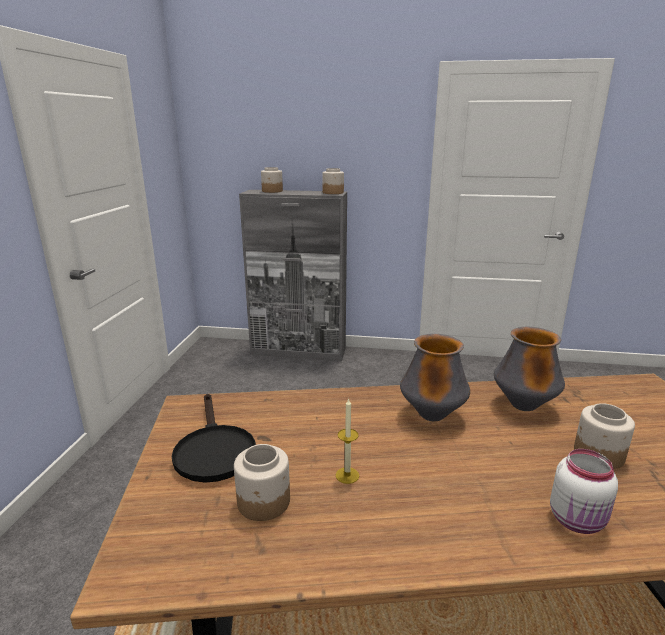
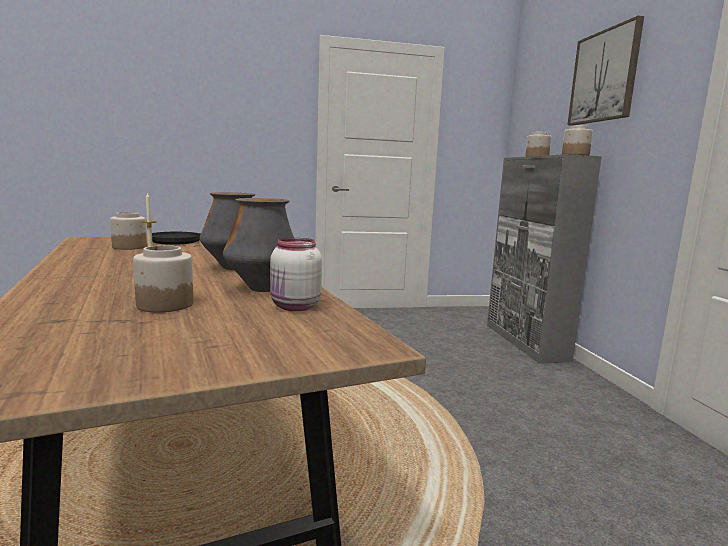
camera: 70 degrees right, 10 degrees down
white jar [550,449,618,534] -> white jar moved to [270,238,322,311]
none -> picture [567,16,644,126]

